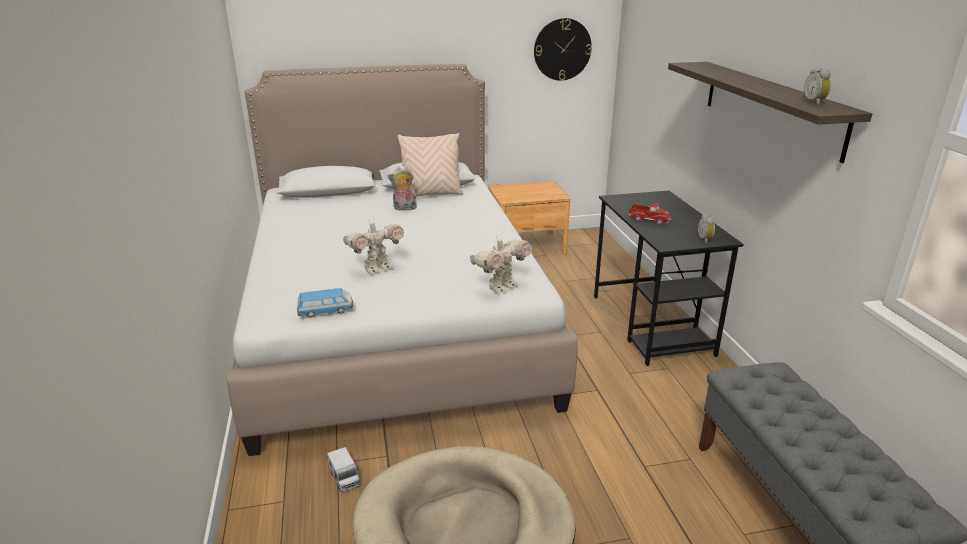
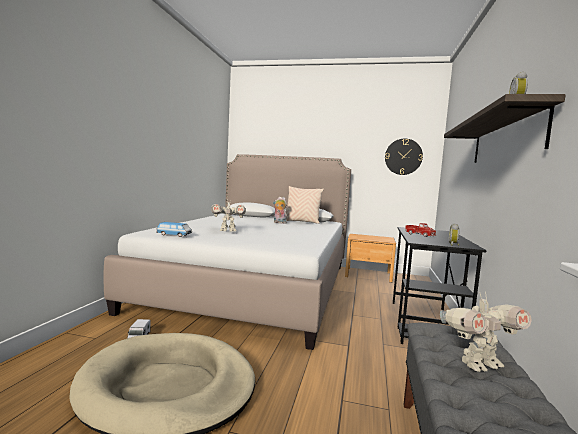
camera: 25 degrees right, 20 degrees down
toy robot [470,236,532,293] -> toy robot moved to [440,292,532,372]

